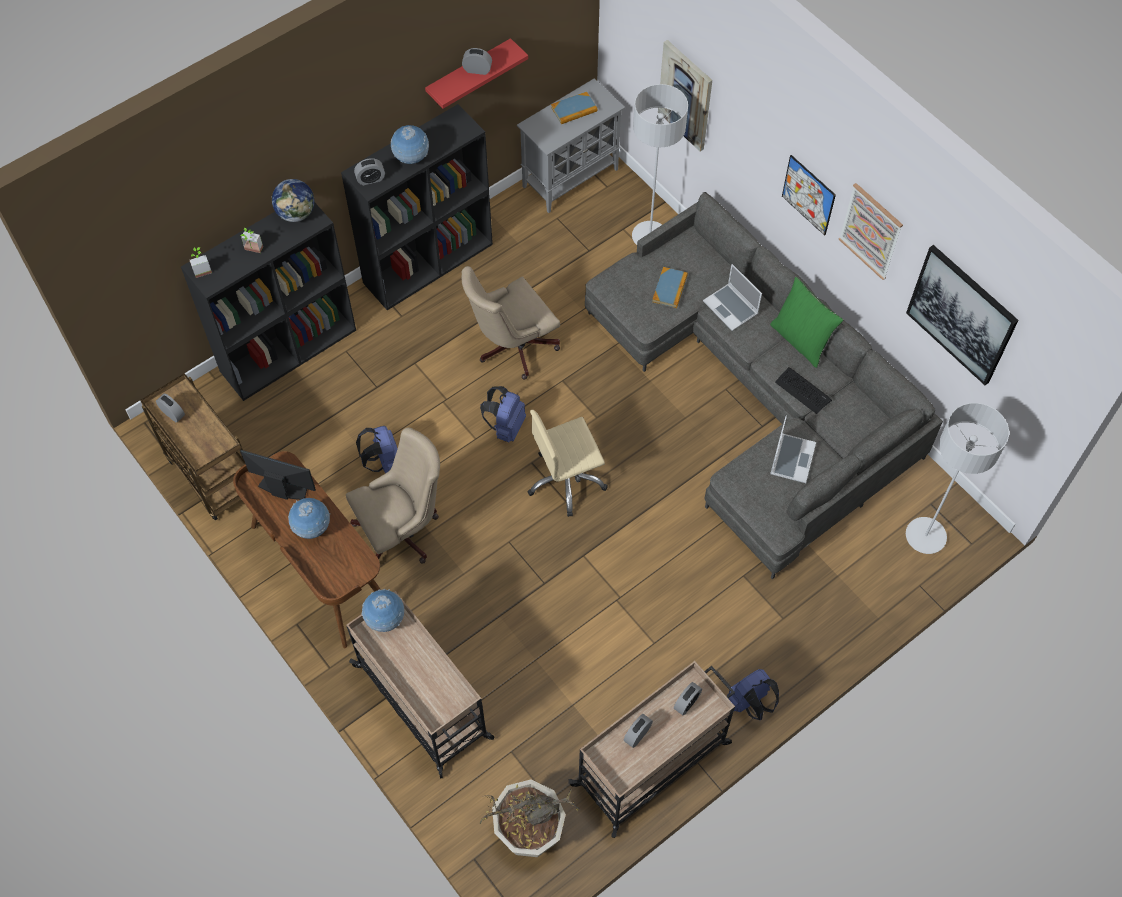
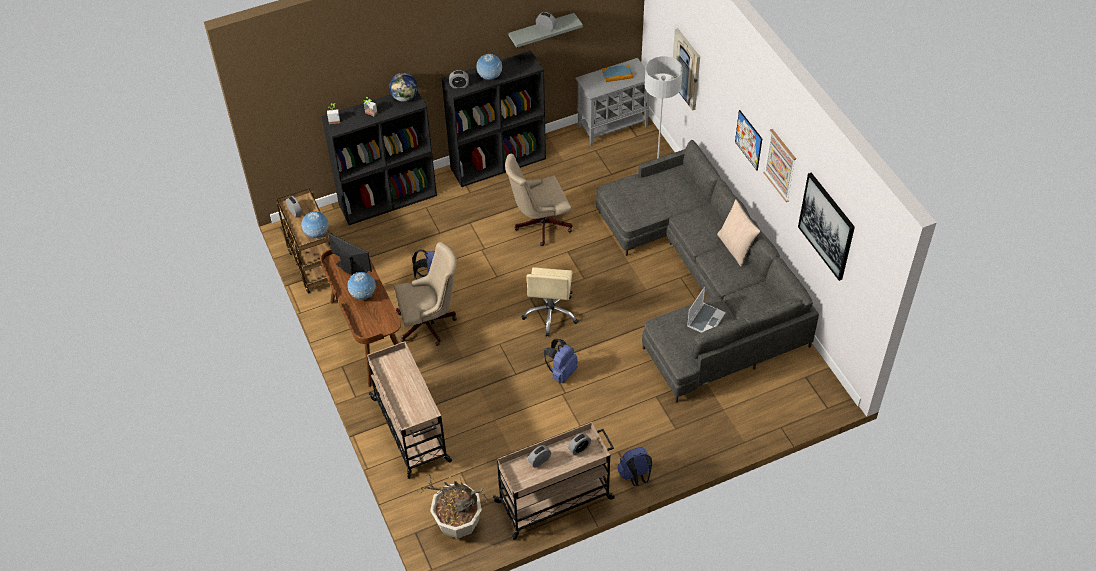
camera: 15 degrees right, 10 degrees down
globe [361,589,404,632] -> globe moved to [301,211,329,239]
red shelf [425,38,528,109] -> grey shelf [508,13,583,48]
blue backpack [480,386,526,442] -> blue backpack moved to [544,339,578,383]
beige office chair [527,410,608,517] -> beige office chair turned 75 degrees counterclockwise [521,267,578,336]
book [652,267,688,308] -> none
laptop [703,264,762,331] -> none
green pillow [770,277,843,368] -> beige pillow [717,199,761,267]
keyboard [775,367,832,414] -> none
grey floor lamp [906,403,1009,554] -> none

